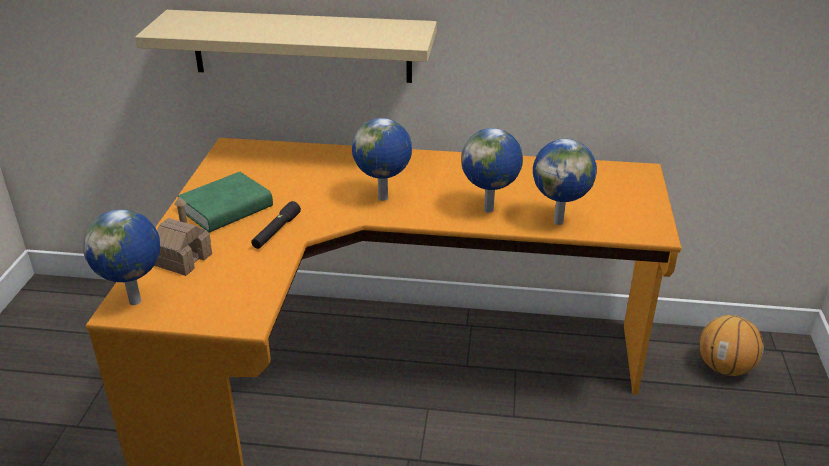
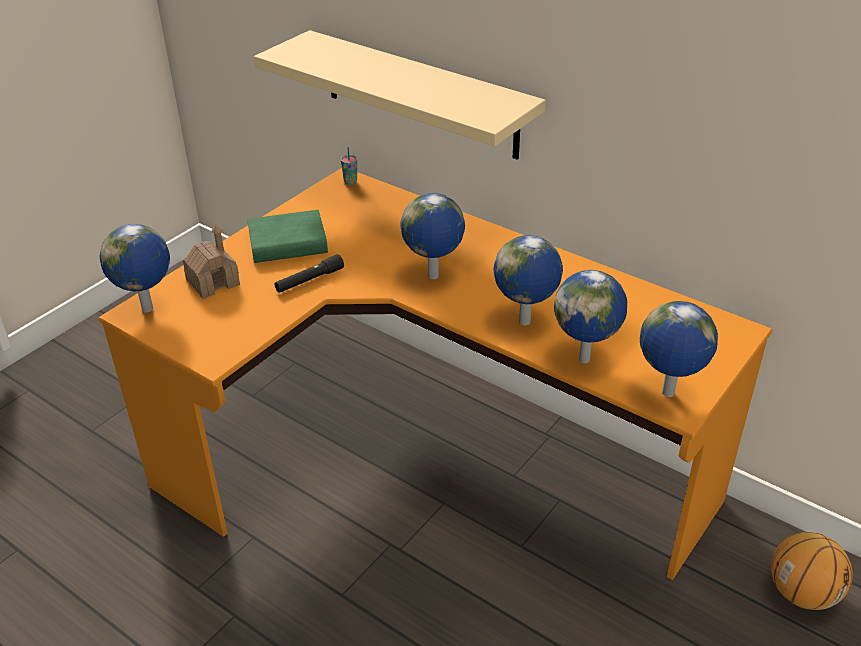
camera: 30 degrees right, 5 degrees up
none -> cup [341,147,357,185]
none -> globe [640,301,718,397]

